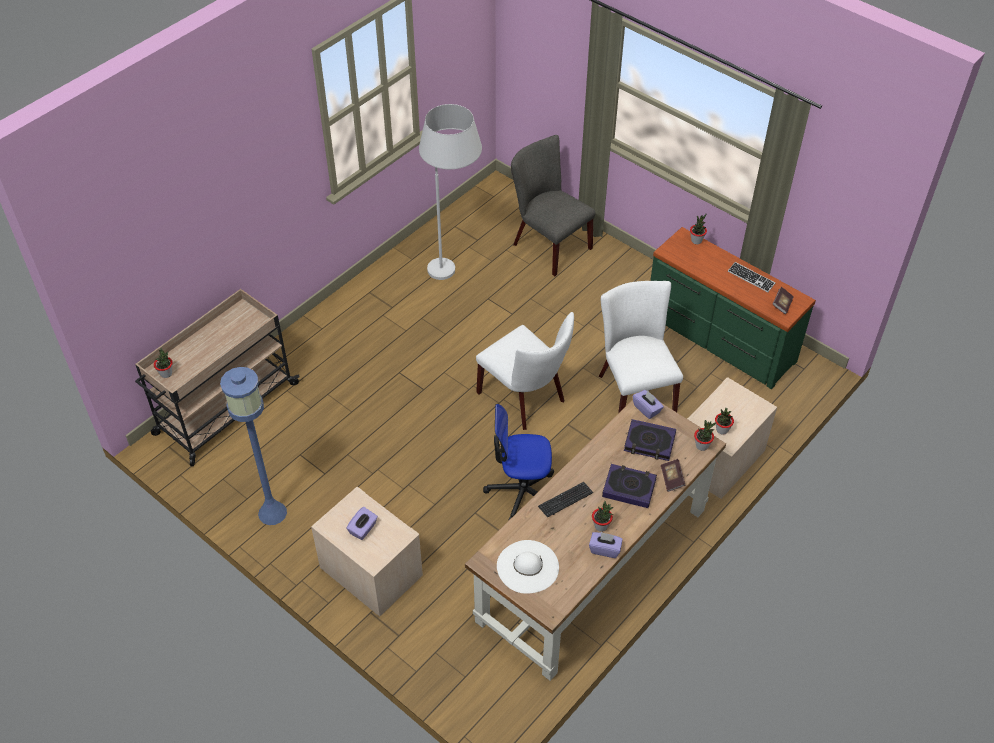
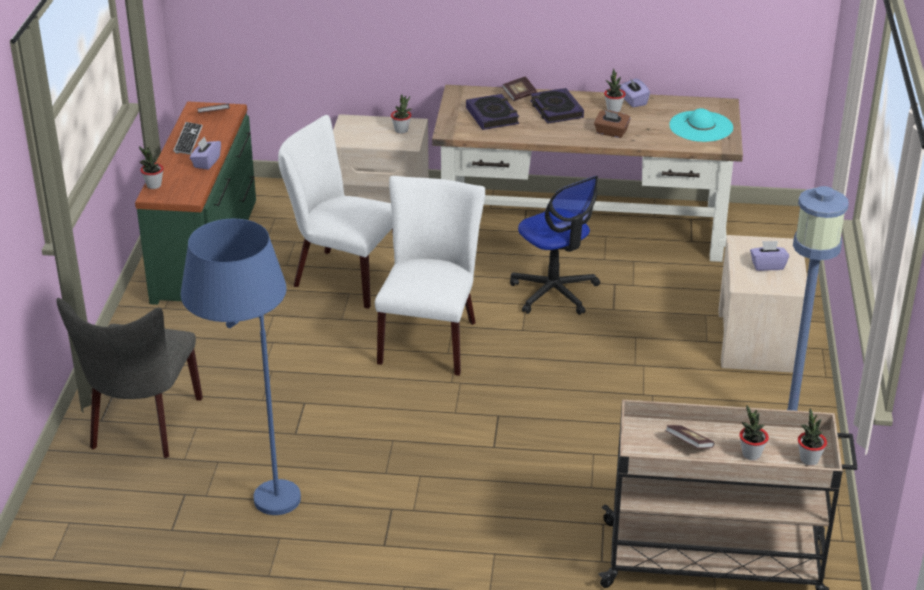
camera: 125 degrees left, 15 degrees down
white floor lamp [419,104,482,280] -> blue floor lamp [181,219,301,515]
white hat [497,540,559,594] -> turquoise hat [669,108,733,142]
keyboard [538,482,593,517] -> brown tissue box [594,110,631,138]
white chair [599,281,683,413] -> white chair turned 75 degrees clockwise [278,115,393,309]
purple tissue box [633,390,664,419] -> purple tissue box moved to [190,136,221,170]
potted plant [694,420,716,451] -> potted plant moved to [739,405,769,460]
none -> book [665,425,715,449]

